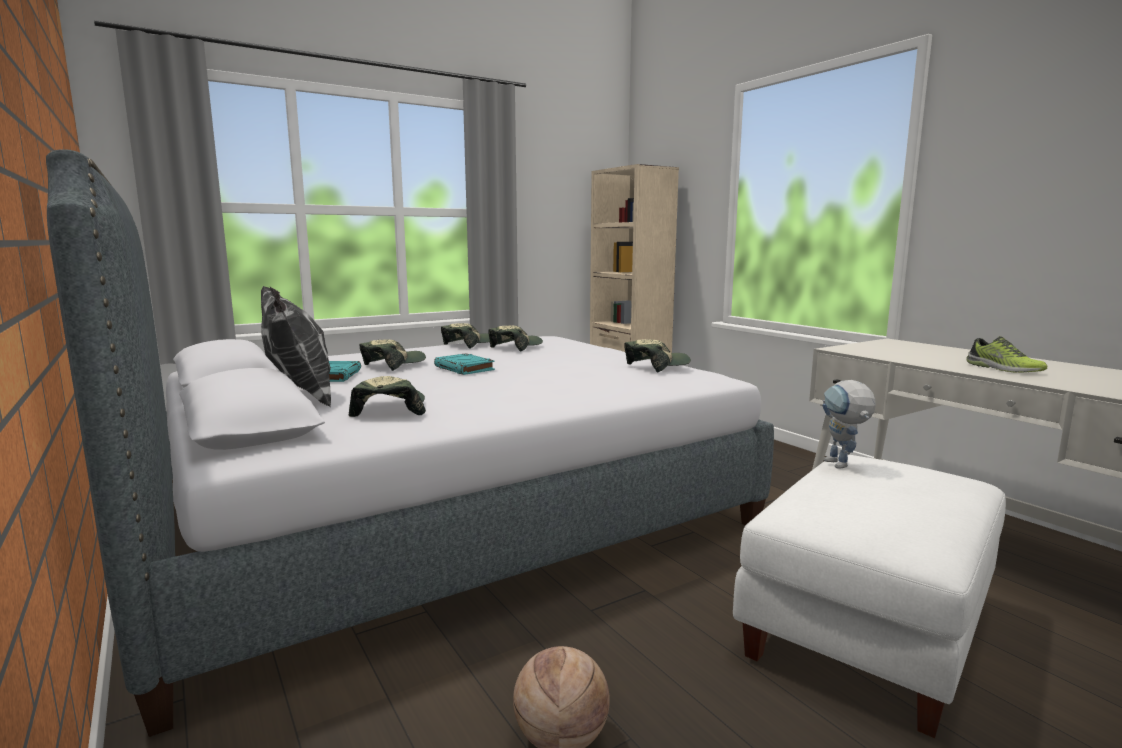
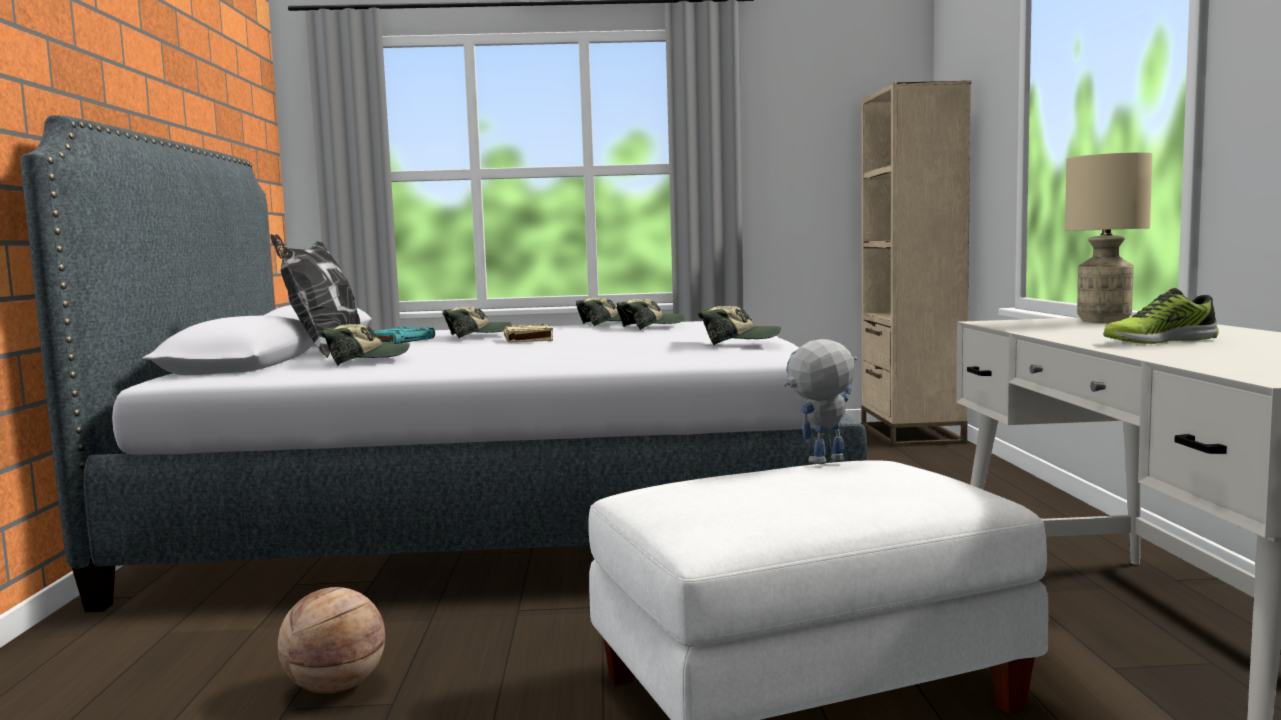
camera: 30 degrees right, 5 degrees down
cap [349,376,426,417] -> cap turned 45 degrees clockwise [322,324,410,366]
turquoise book [434,353,495,375] -> beige book [504,324,553,343]
toy robot [822,380,876,469] -> toy robot turned 45 degrees clockwise [783,339,857,464]
shoe [966,336,1047,373] -> shoe turned 75 degrees clockwise [1103,288,1219,344]
none -> beige table lamp [1065,152,1153,323]

